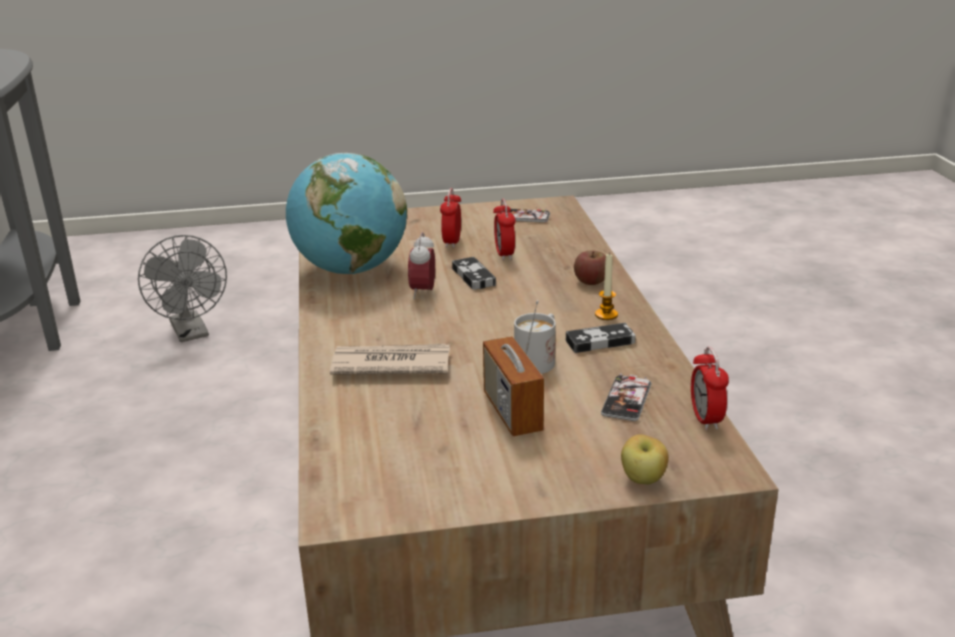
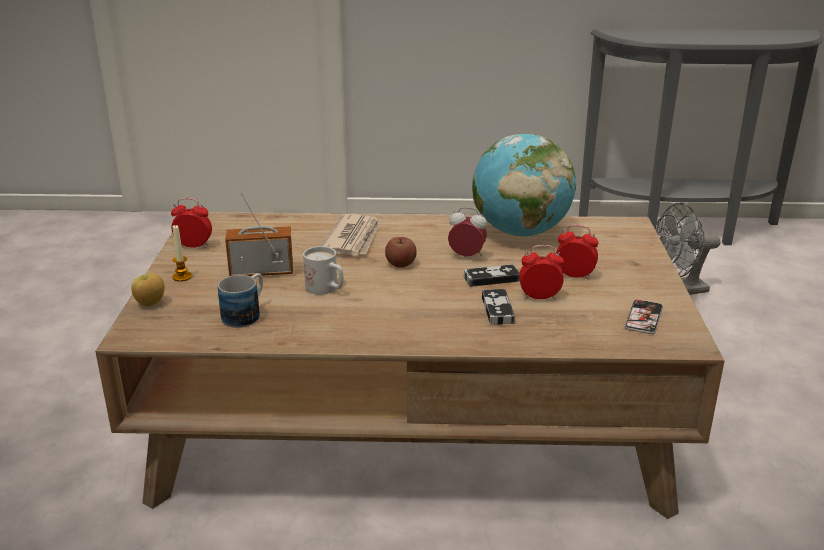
camera: 100 degrees right, 0 degrees up
game controller [566,323,636,353] -> game controller moved to [482,289,515,325]
apple [574,251,606,285] -> apple moved to [385,237,417,268]
candle [595,254,618,320] -> candle moved to [172,225,192,282]
phone [601,373,652,421] -> mug [218,273,263,328]
alarm clock [691,347,729,430] -> alarm clock moved to [171,198,212,248]

